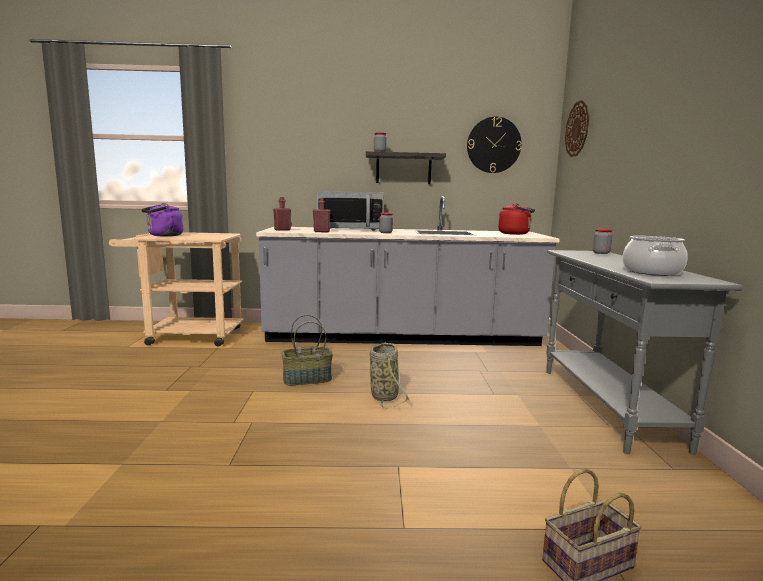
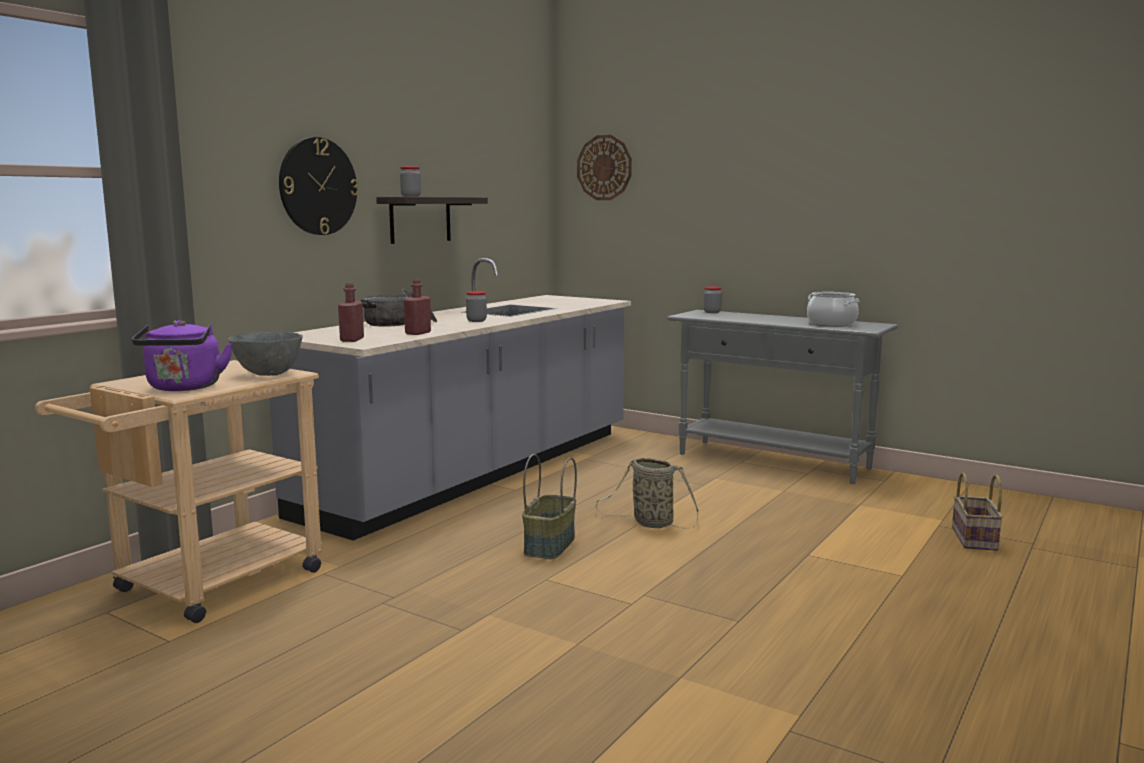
camera: 55 degrees left, 0 degrees up
microwave [317,191,384,231] -> cooking pot [360,289,437,327]
wall clock [467,117,522,173] -> wall clock moved to [279,137,359,235]
red kettle [498,203,535,235] -> none
none -> grey bowl [228,332,303,376]

